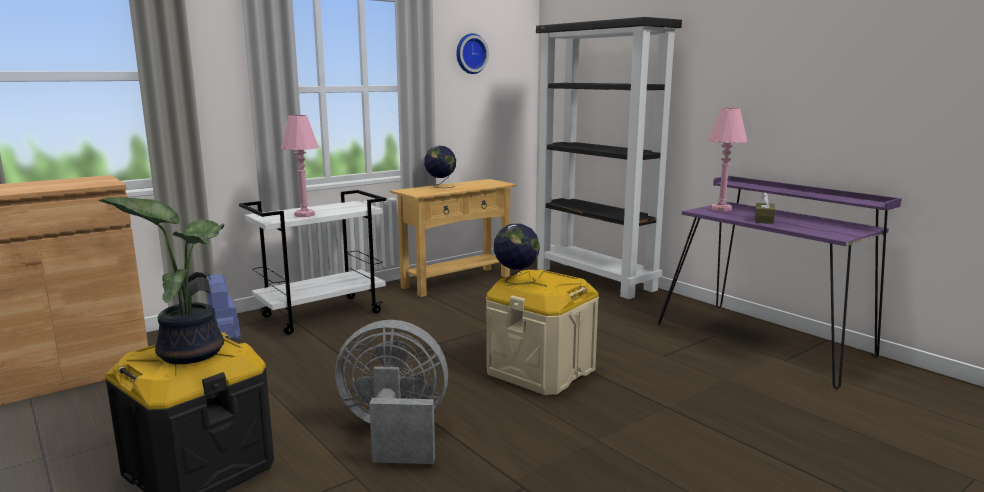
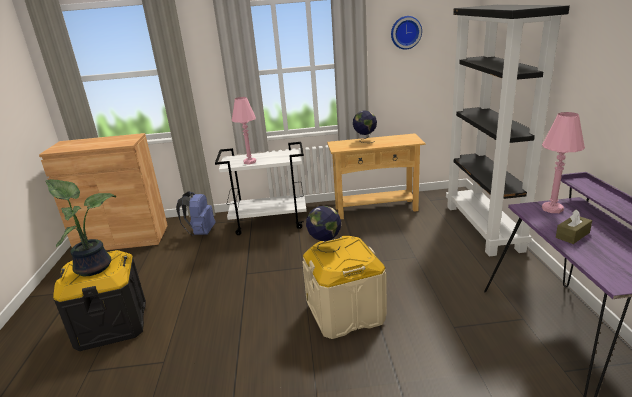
camera: 35 degrees right, 10 degrees up
grey fan [335,320,448,464] -> none

